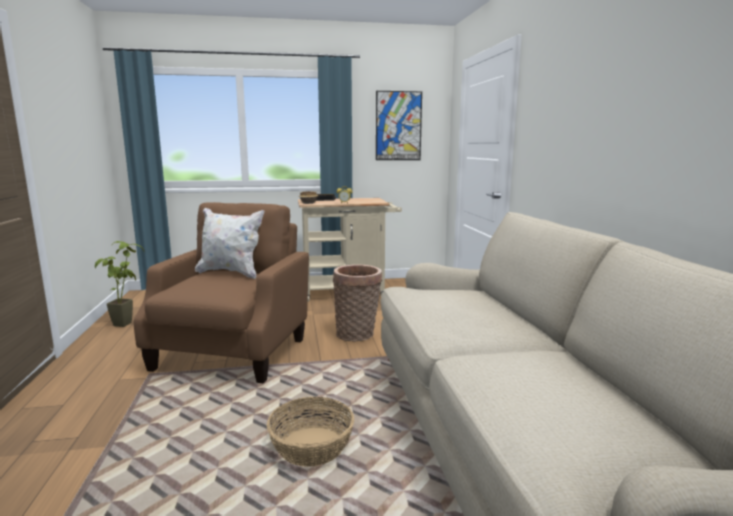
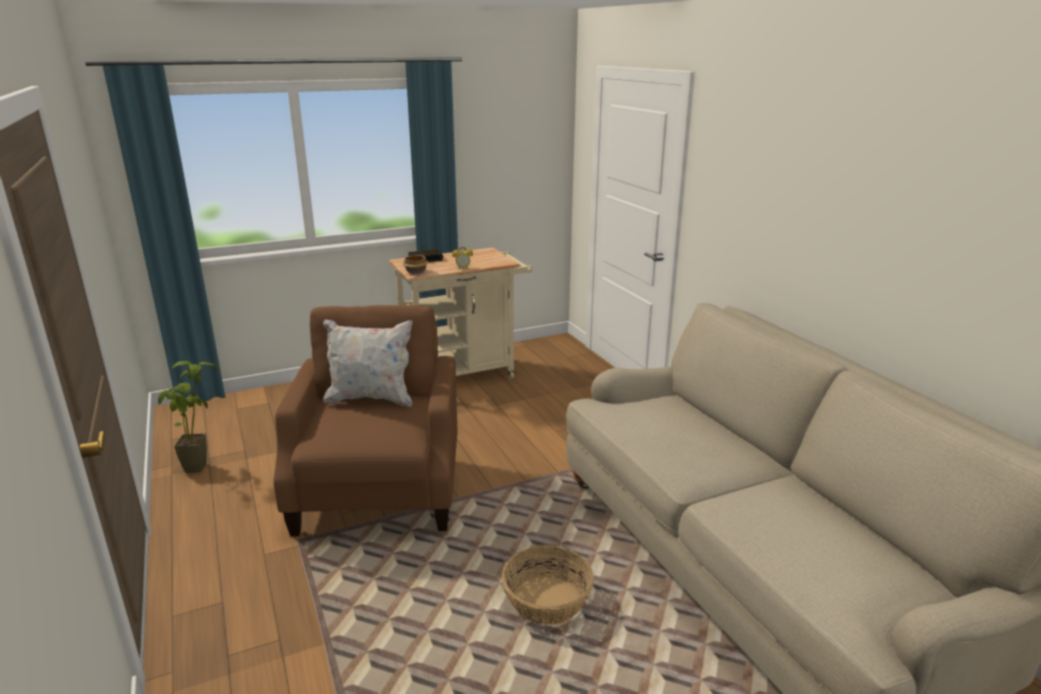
camera: 15 degrees left, 10 degrees up
basket [333,265,382,342] -> none
picture [376,91,422,160] -> none

